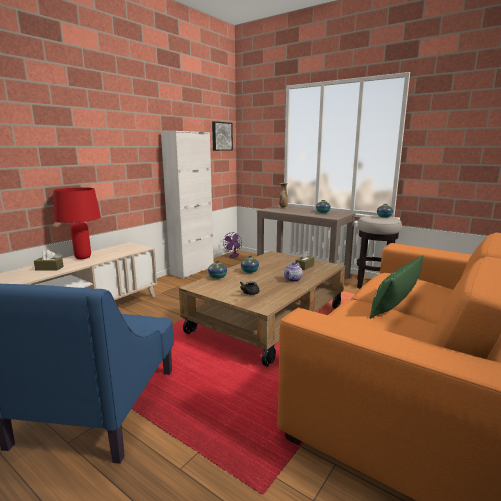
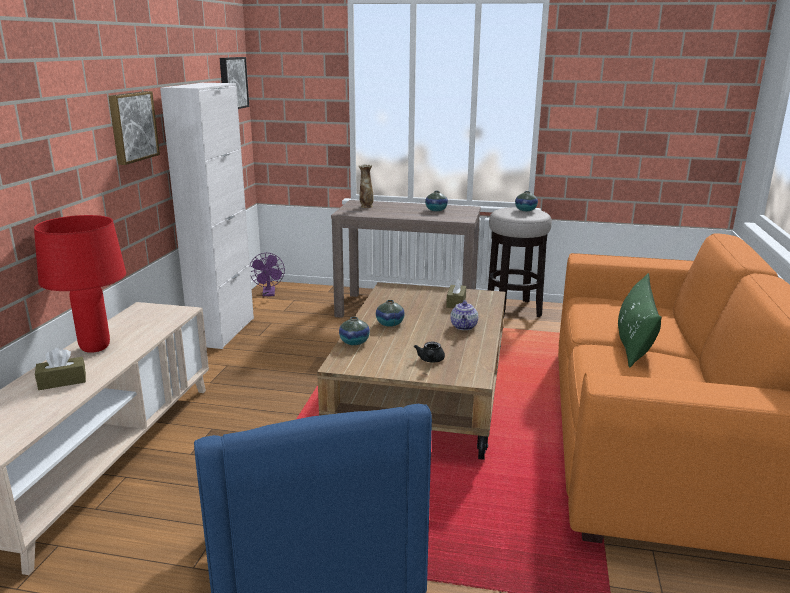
camera: 25 degrees left, 5 degrees up
none -> picture [108,91,160,165]

